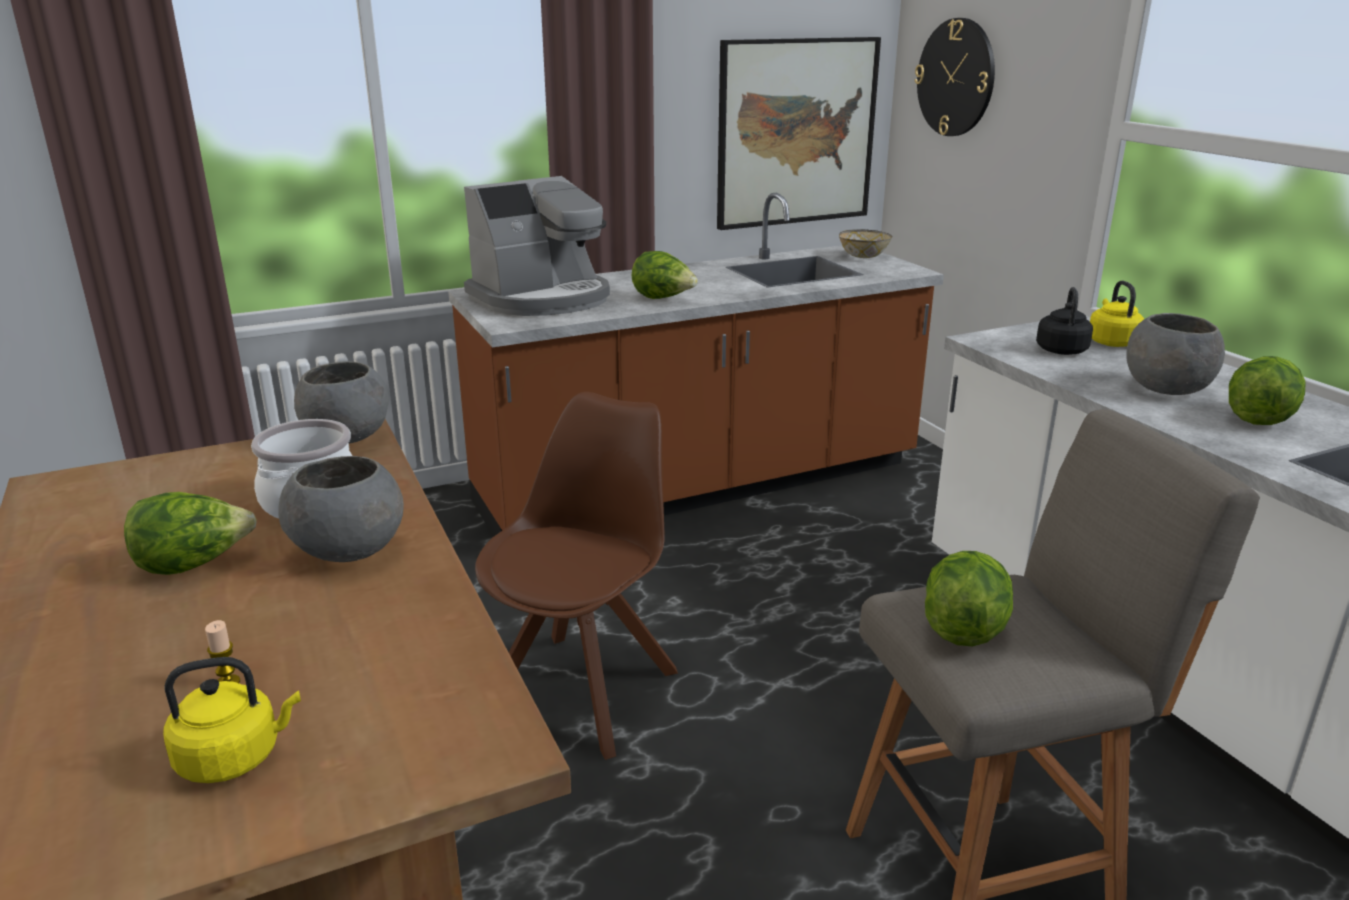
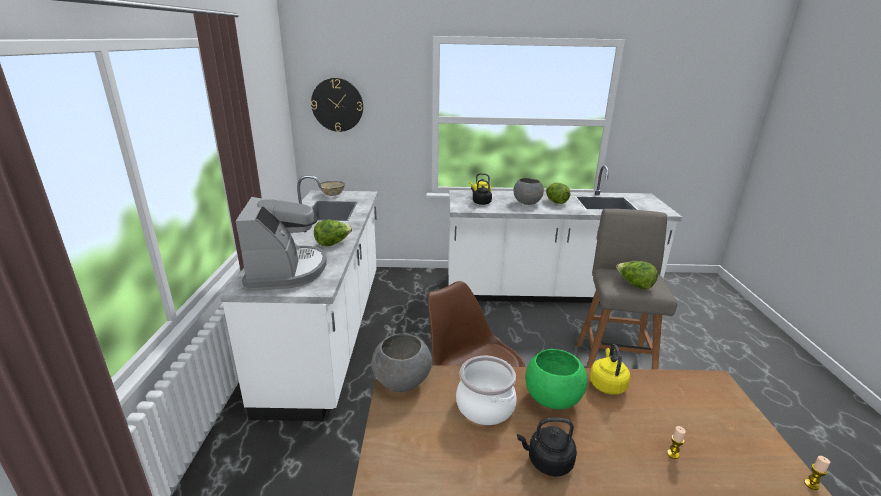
camera: 65 degrees left, 0 degrees up
lettuce [124,492,257,575] -> black kettle [517,418,577,477]
yellow kettle [163,657,301,783] -> yellow kettle moved to [590,344,630,395]
grey bowl [278,456,404,562] -> green bowl [525,349,587,410]
brown counter [448,193,944,536] -> white counter [220,175,378,421]
picture [717,37,881,230] -> none
none -> candle [804,456,830,490]

